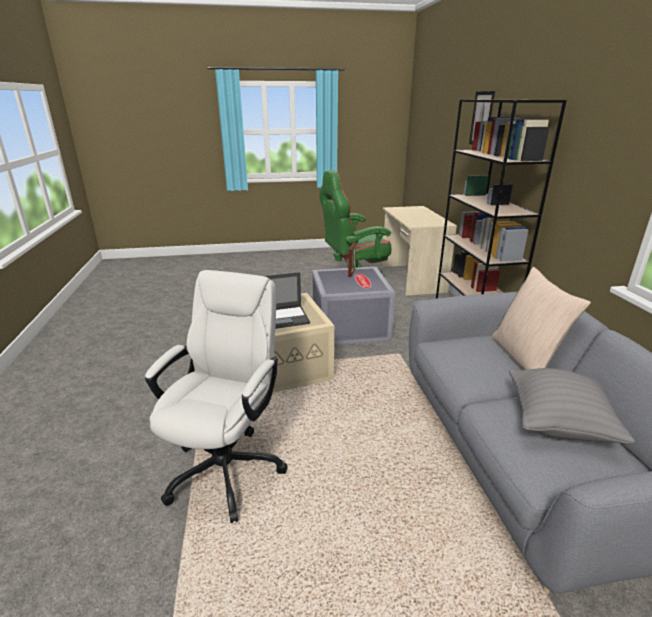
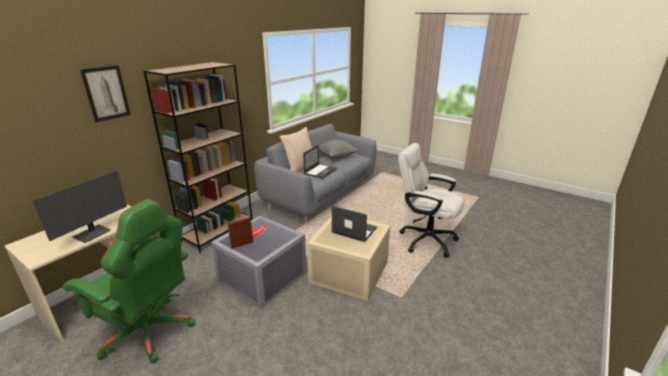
camera: 135 degrees left, 0 degrees up
white office chair [145,270,287,523] -> white office chair turned 60 degrees clockwise [398,143,464,258]
none -> monitor [33,170,127,243]
none -> laptop [303,145,337,179]

